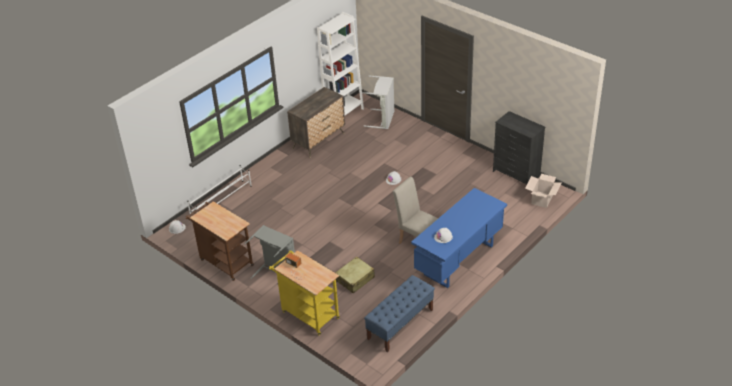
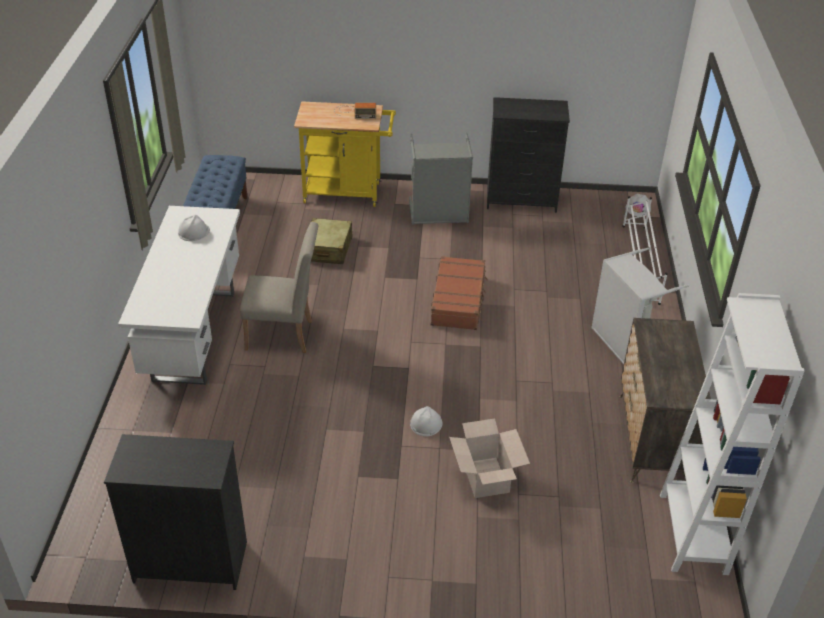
camera: 140 degrees right, 0 degrees up
brown cart [186,201,254,281] -> black dresser [487,97,570,213]
grey laundry basket [362,76,394,129] -> grey laundry basket moved to [591,247,690,364]
blue desk [411,188,507,288] -> white desk [118,206,240,385]
cardboard box [525,174,562,208] -> cardboard box moved to [449,418,530,498]
none -> brown suitcase [431,256,487,330]

